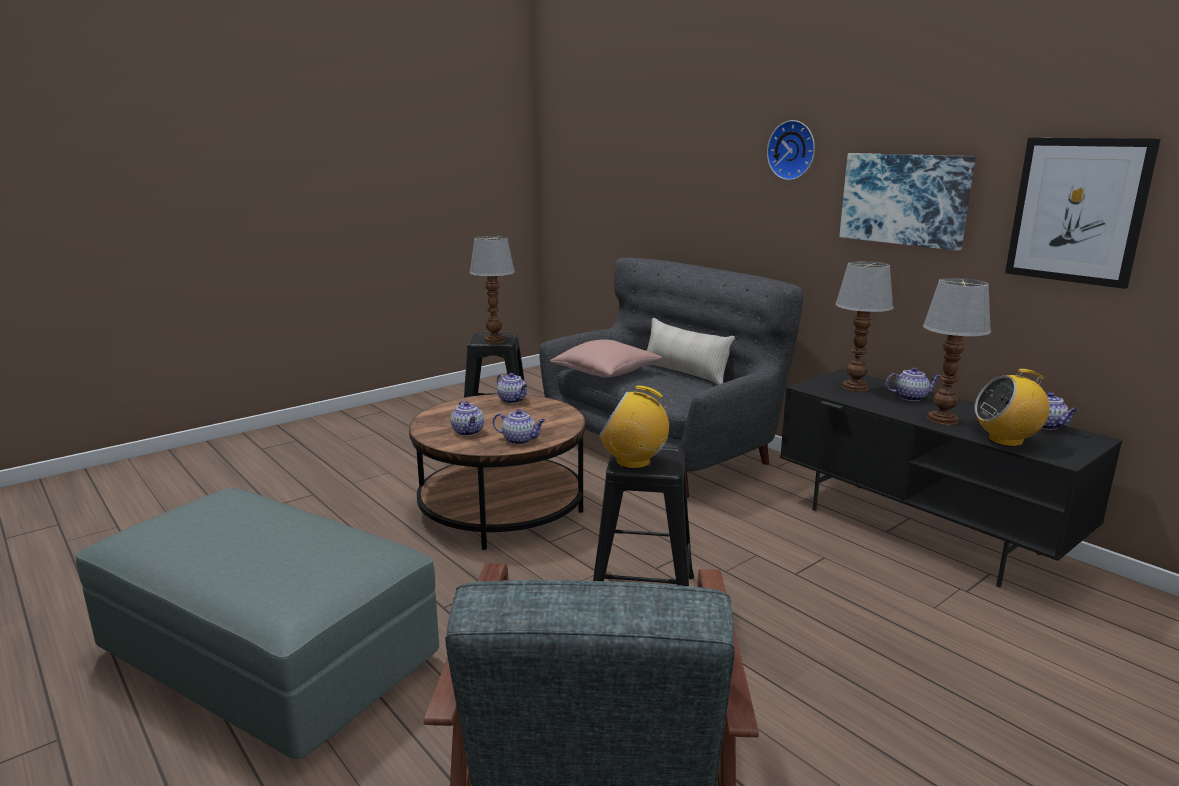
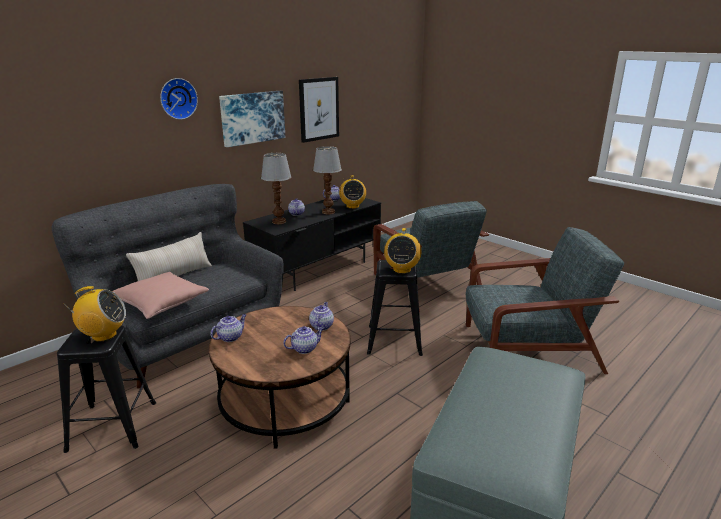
camera: 95 degrees left, 5 degrees up
table lamp [469,236,515,344] -> radio [63,286,126,341]
none -> grey armchair [373,201,489,312]

